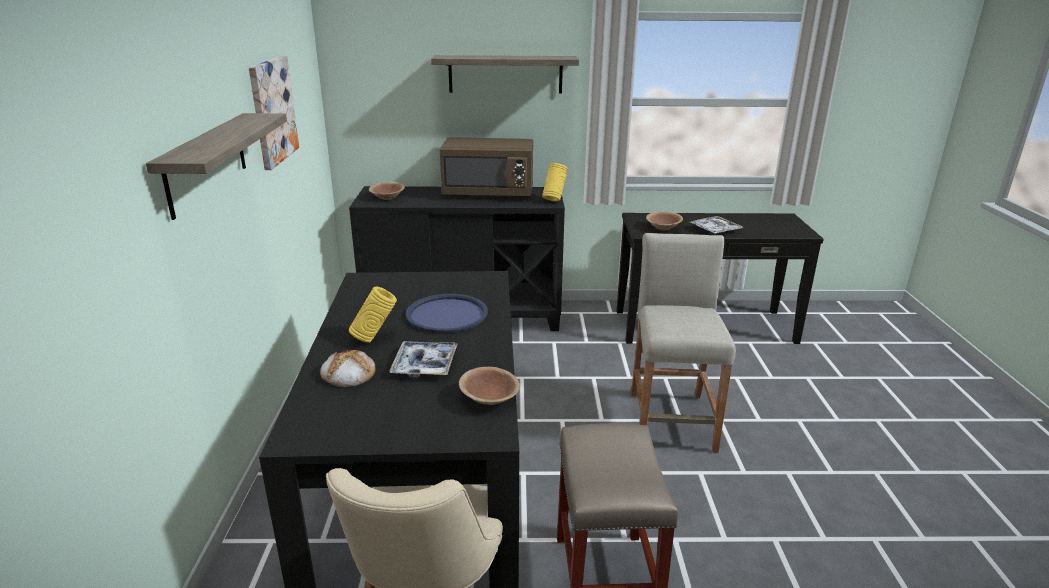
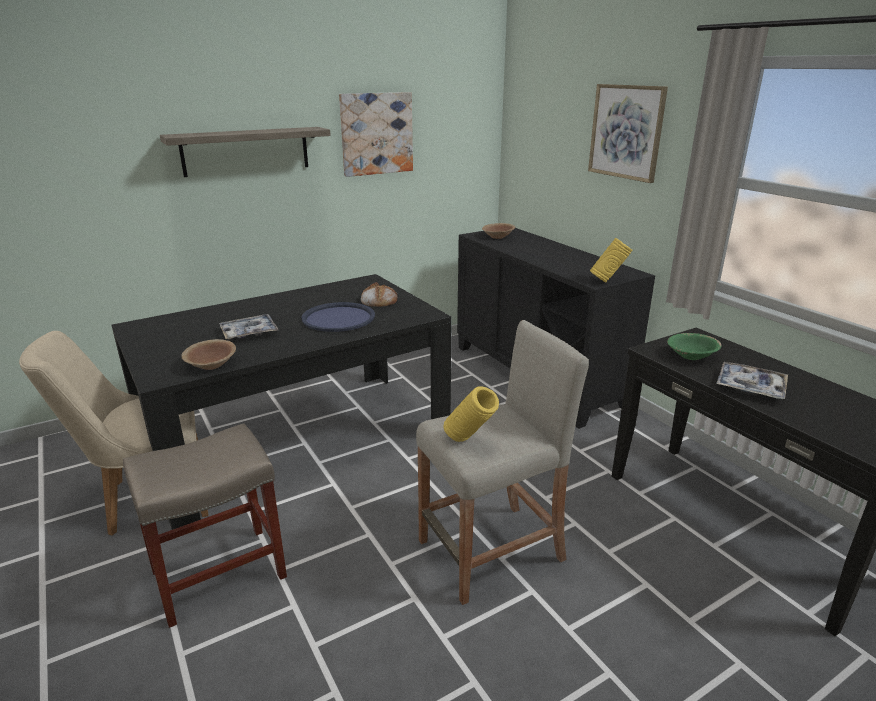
camera: 60 degrees right, 0 degrees up
bread [320,350,375,387] -> bread moved to [361,282,398,307]
yellow vase [349,287,397,343] -> yellow vase moved to [444,386,499,442]
shelf [431,55,579,93] -> picture [588,84,668,183]
brown microwave [440,137,533,198] -> none
brown bowl [646,211,683,230] -> green bowl [667,333,722,360]

